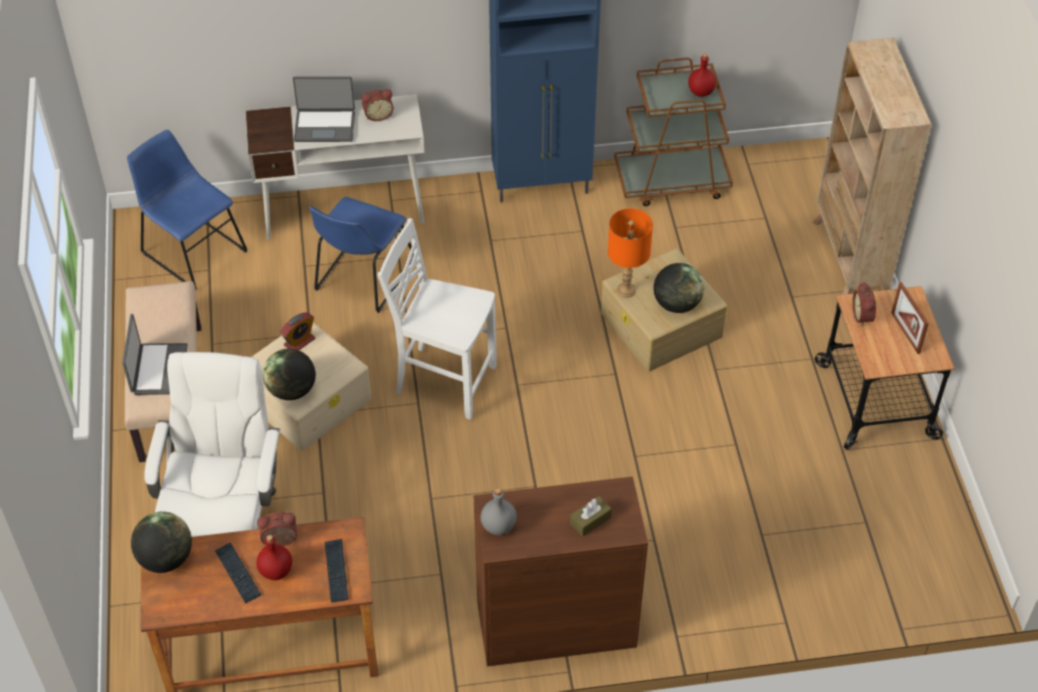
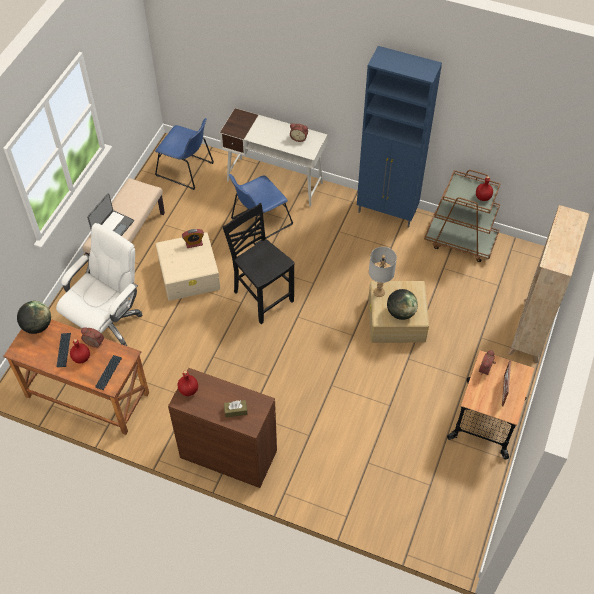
camera: 30 degrees right, 5 degrees up
blue chair [127,130,247,288] -> blue chair turned 135 degrees clockwise [155,118,214,190]
globe [262,349,316,400] -> none
laptop [293,76,355,142] -> none
white chair [377,218,497,420] -> black chair [223,203,295,324]
grey bottle [481,488,517,535] -> red bottle [178,371,198,396]
orange table lamp [608,208,653,298] -> grey table lamp [369,247,397,297]

